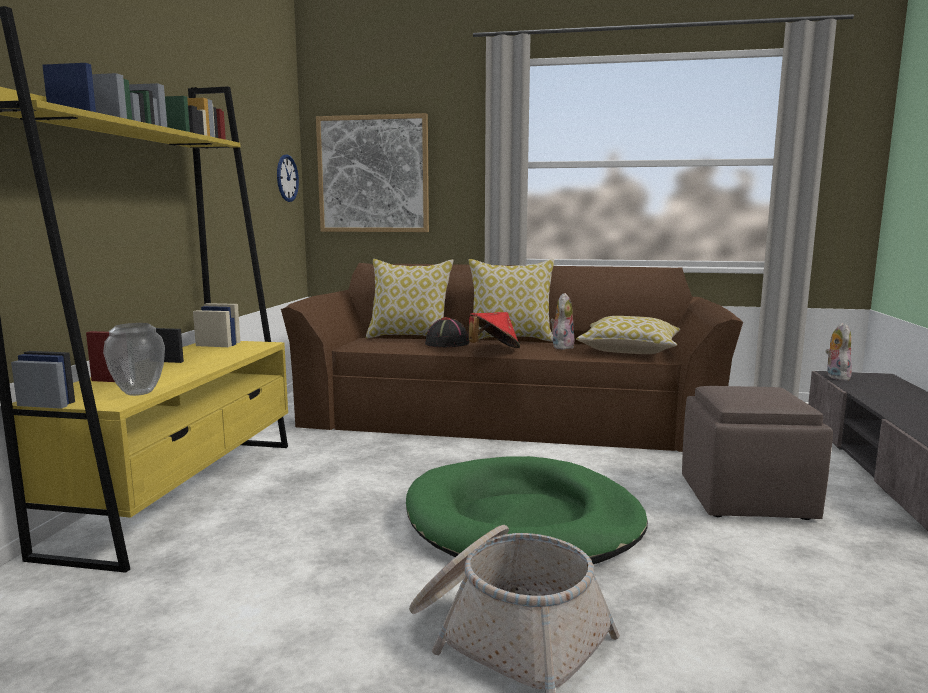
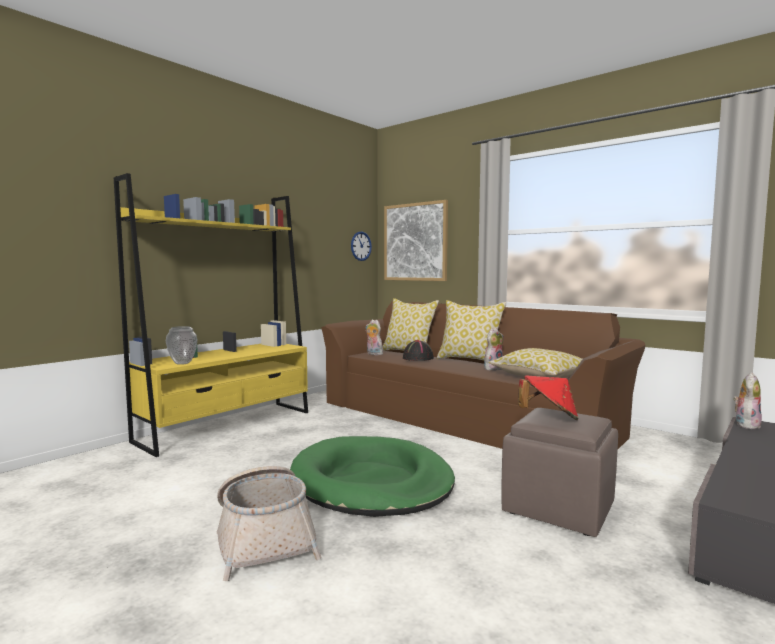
camera: 30 degrees right, 5 degrees down
red hat [468,312,520,348] -> red hat moved to [518,375,578,420]
none -> plush toy [365,319,383,355]

